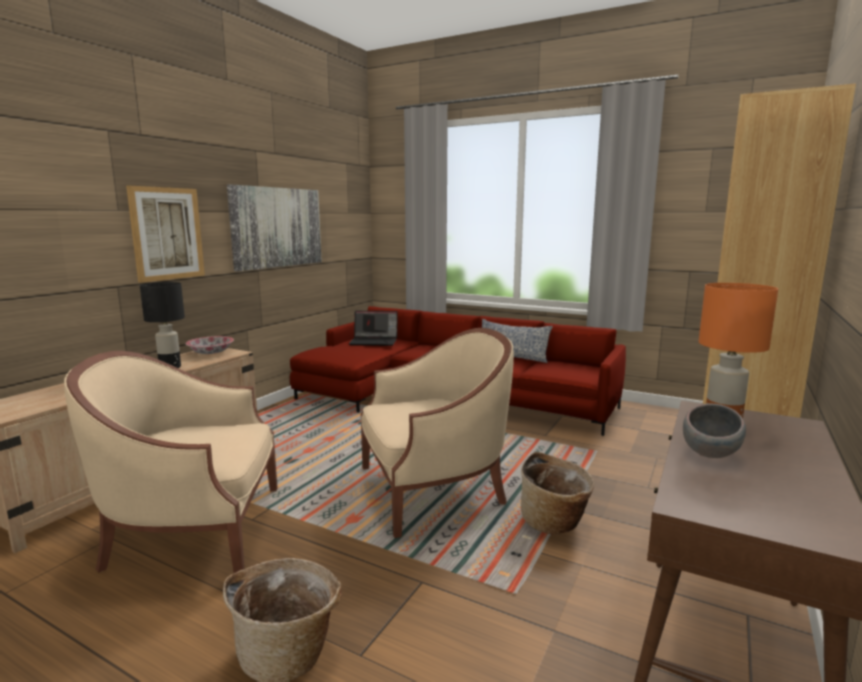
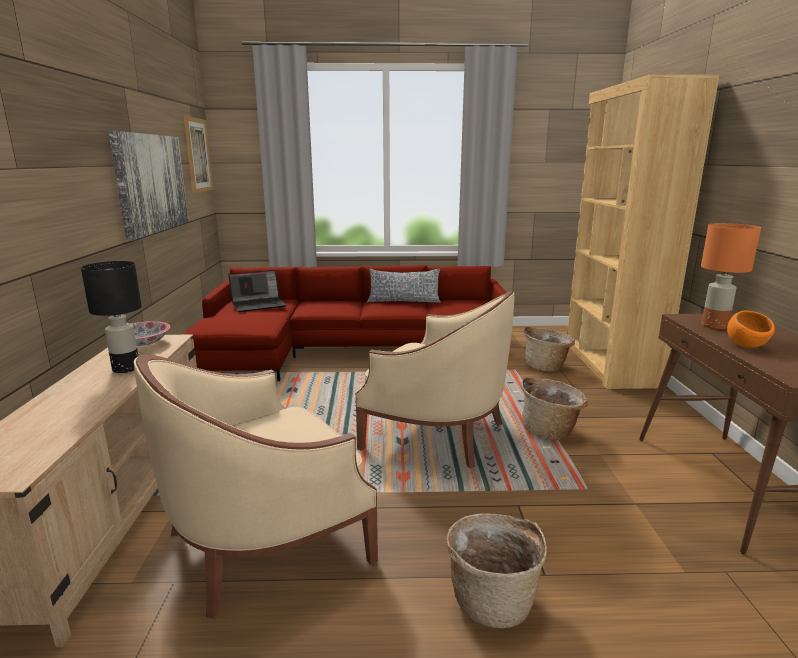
camera: 30 degrees left, 5 degrees up
picture [126,185,205,283] -> picture moved to [184,116,213,193]
beige armchair [361,328,514,538] -> beige armchair turned 75 degrees clockwise [356,291,514,468]
grey bowl [683,404,746,458] -> orange bowl [727,310,775,348]
none -> basket [524,327,575,372]

